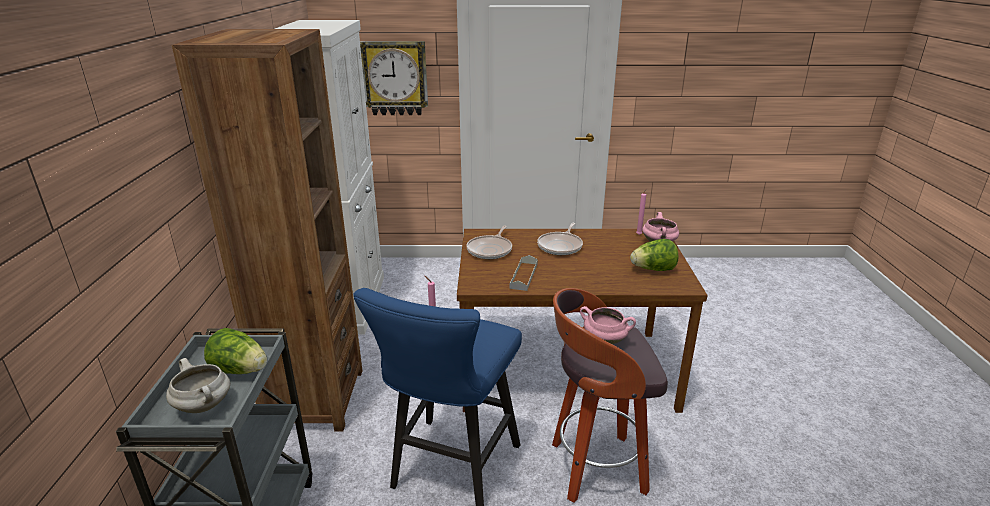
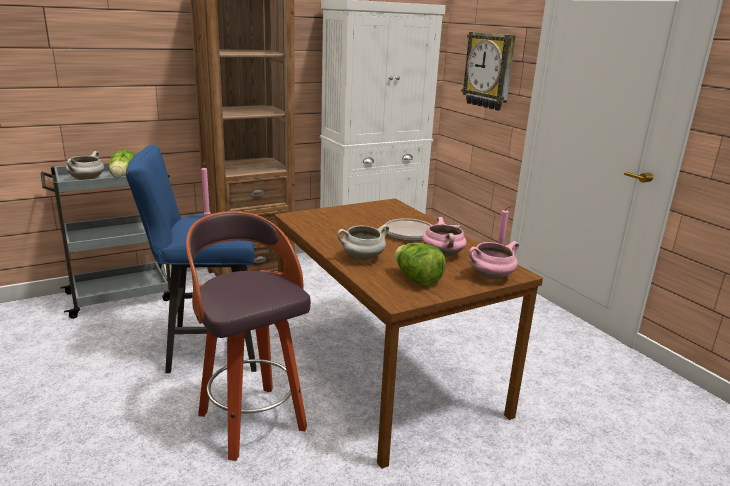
camera: 60 degrees right, 5 degrees down
frying pan [466,226,512,259] -> none
grey tray [509,255,538,291] -> none
pink cooking pot [580,306,636,344] -> pink cooking pot moved to [422,217,467,257]
none -> white cooking pot [337,224,389,261]

